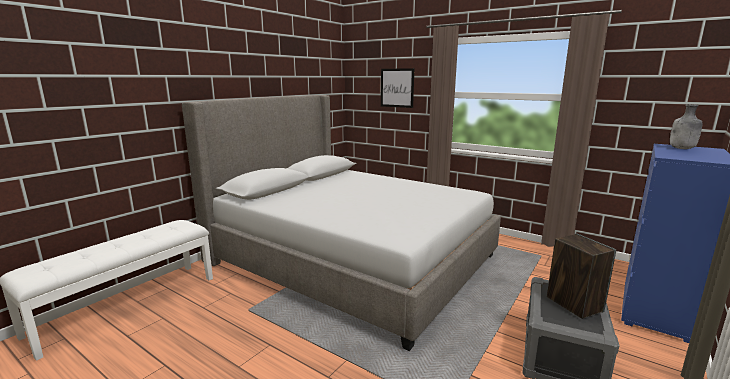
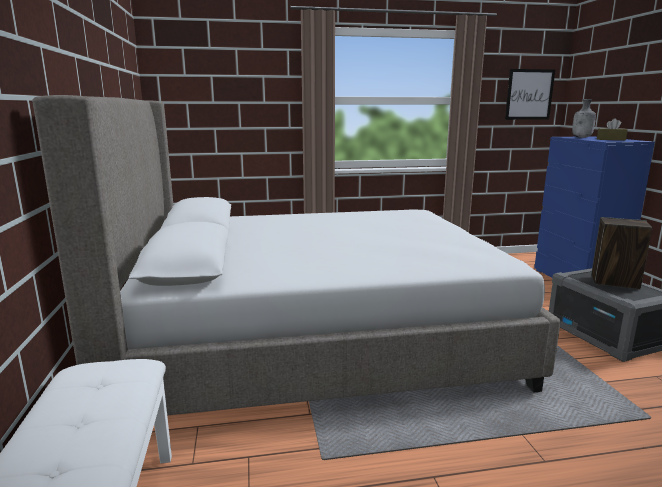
camera: 45 degrees left, 0 degrees up
picture [381,68,415,108] -> picture moved to [505,69,555,120]
none -> brown tissue box [597,118,628,140]

